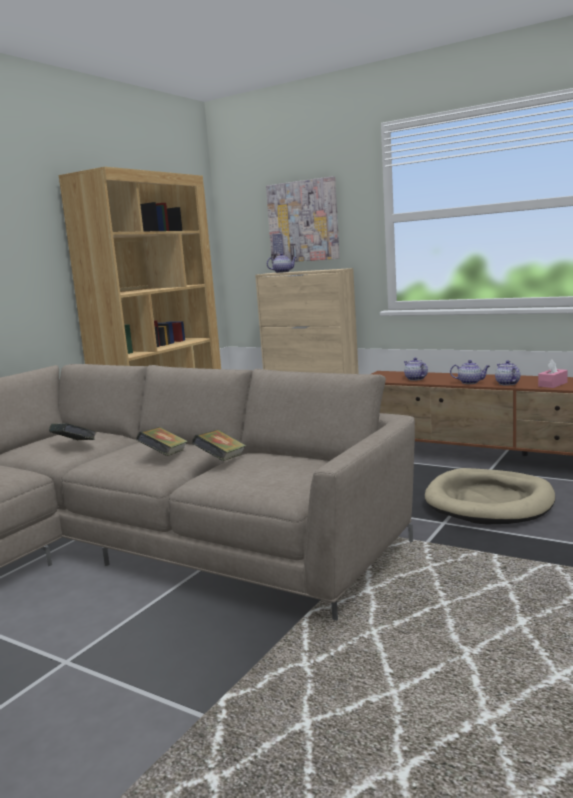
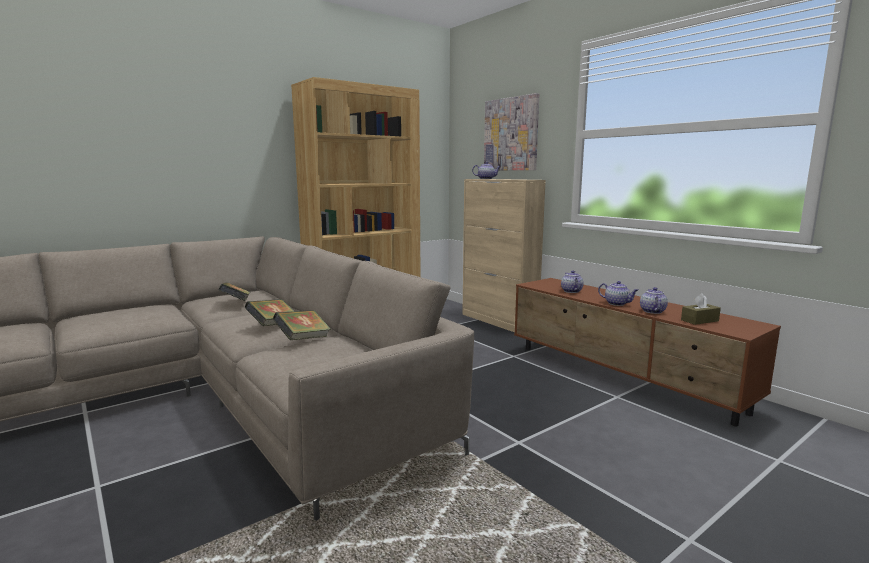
camera: 20 degrees right, 0 degrees up
beige dog bed [425,468,555,524] -> none
pink tissue box [538,360,568,388] -> brown tissue box [681,293,721,325]

